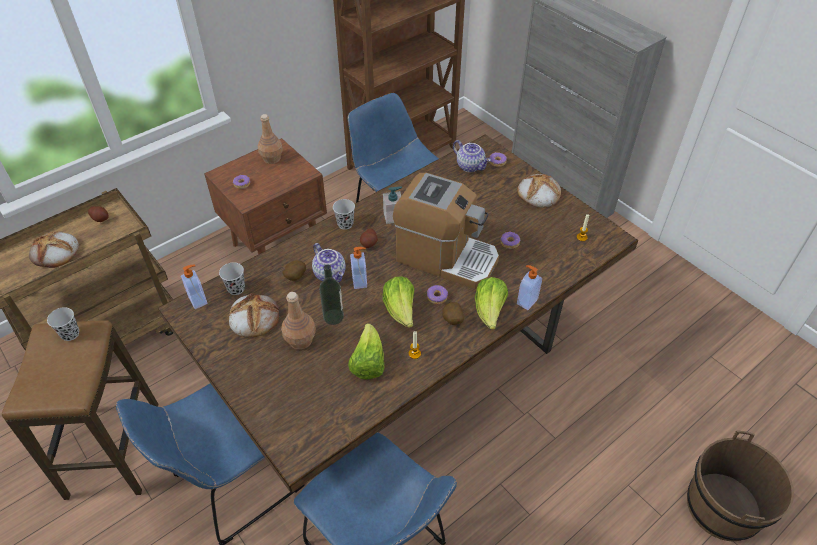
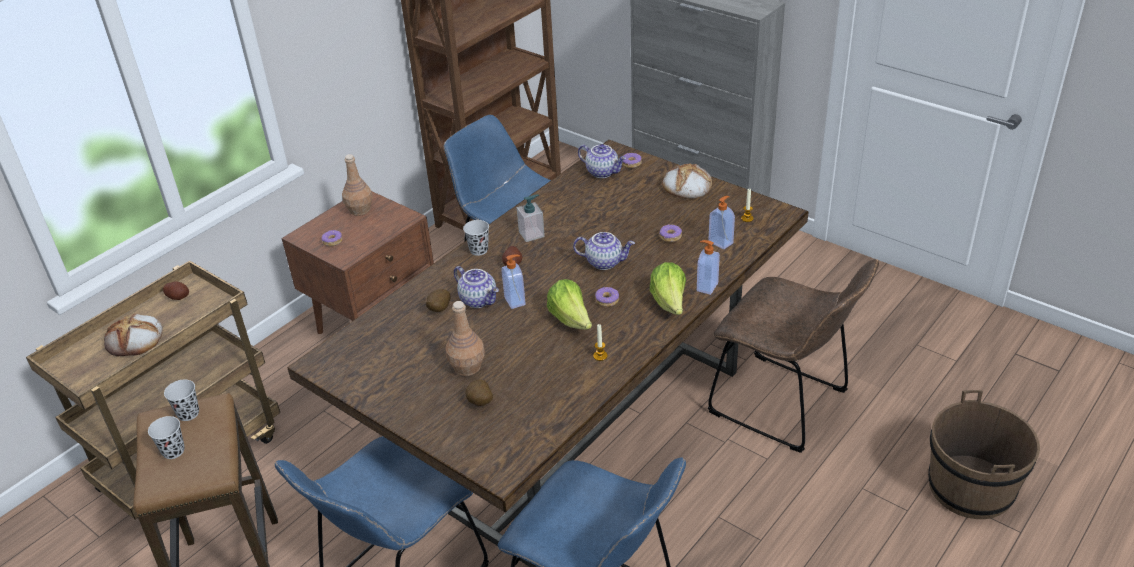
camera: 10 degrees left, 10 degrees down
soap dispenser [181,265,208,309] -> soap dispenser moved to [708,196,735,249]
black cup [219,262,245,295] -> black cup moved to [148,416,185,459]
bread [229,293,279,337] -> none
bottle [319,264,344,325] -> none
lettuce [348,324,385,379] -> none
coffee machine [393,173,499,289] -> teapot [573,232,635,270]
potato [442,302,464,325] -> potato moved to [465,379,493,406]
none -> brown chair [708,259,879,453]

